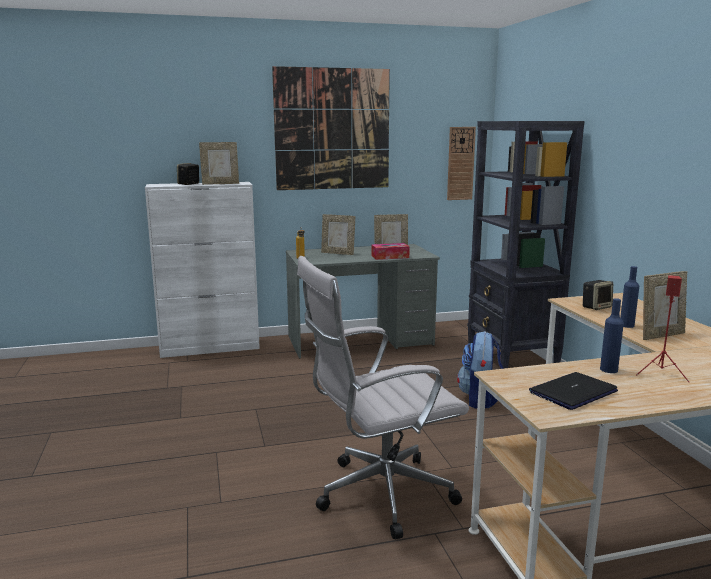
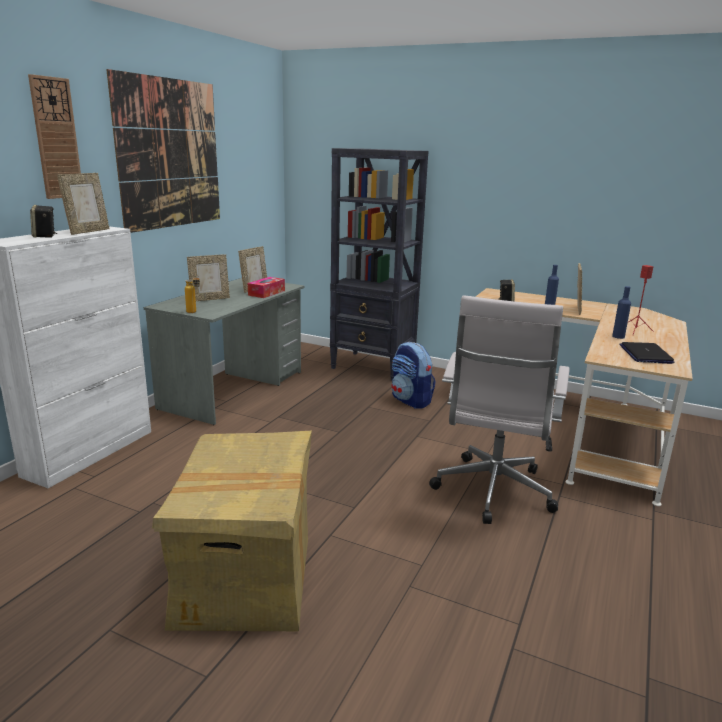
camera: 50 degrees left, 5 degrees up
wall clock [447,127,476,200] -> wall clock moved to [28,74,81,199]
none -> cardboard box [152,430,312,631]

